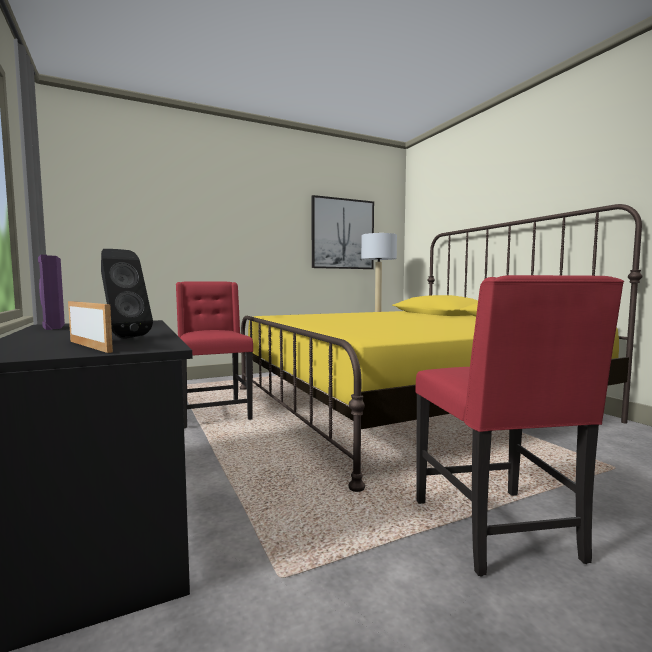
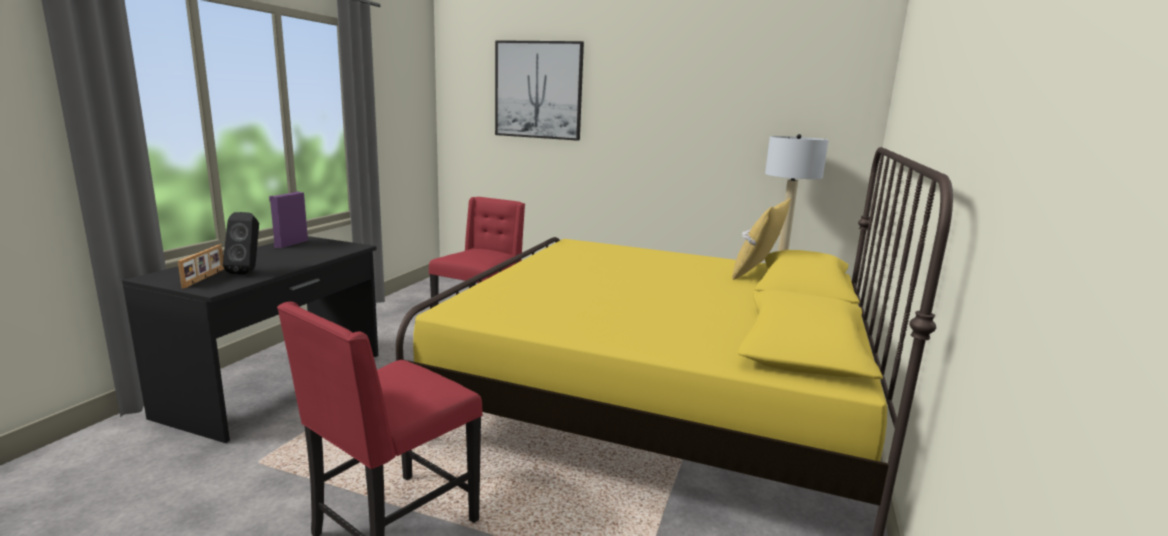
camera: 45 degrees right, 10 degrees up
picture [311,195,374,269] -> picture moved to [495,40,584,141]
none -> yellow pillow [732,198,791,280]

